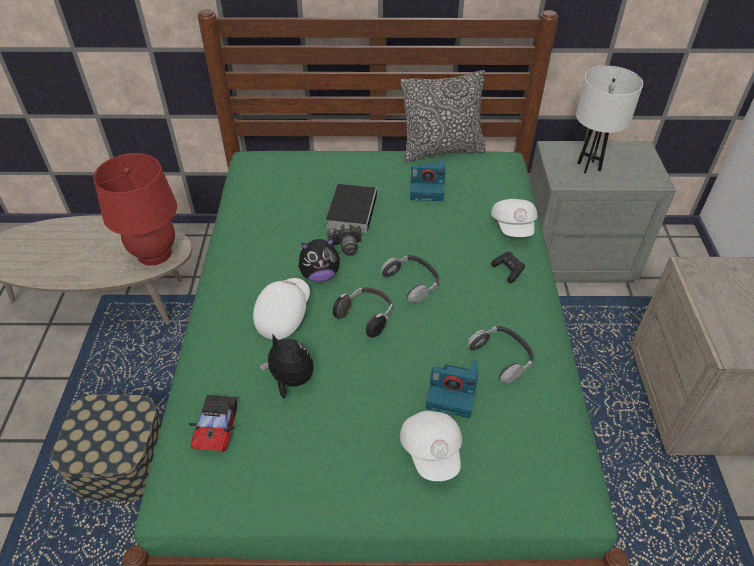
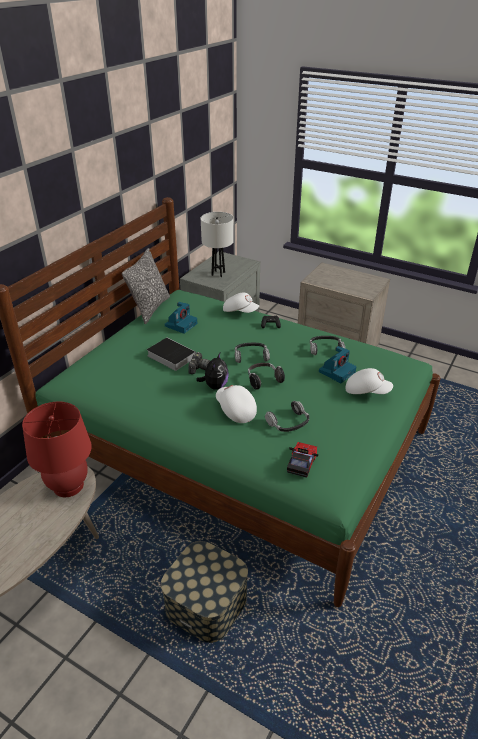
camera: 60 degrees left, 10 degrees down
toy car [189,395,237,452] -> toy car turned 105 degrees counterclockwise [287,442,318,478]
plush toy [260,334,314,399] -> headphones [265,401,309,432]

